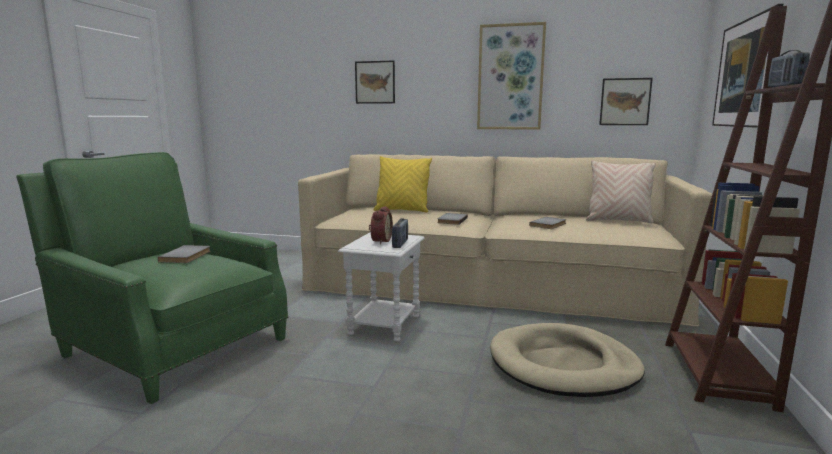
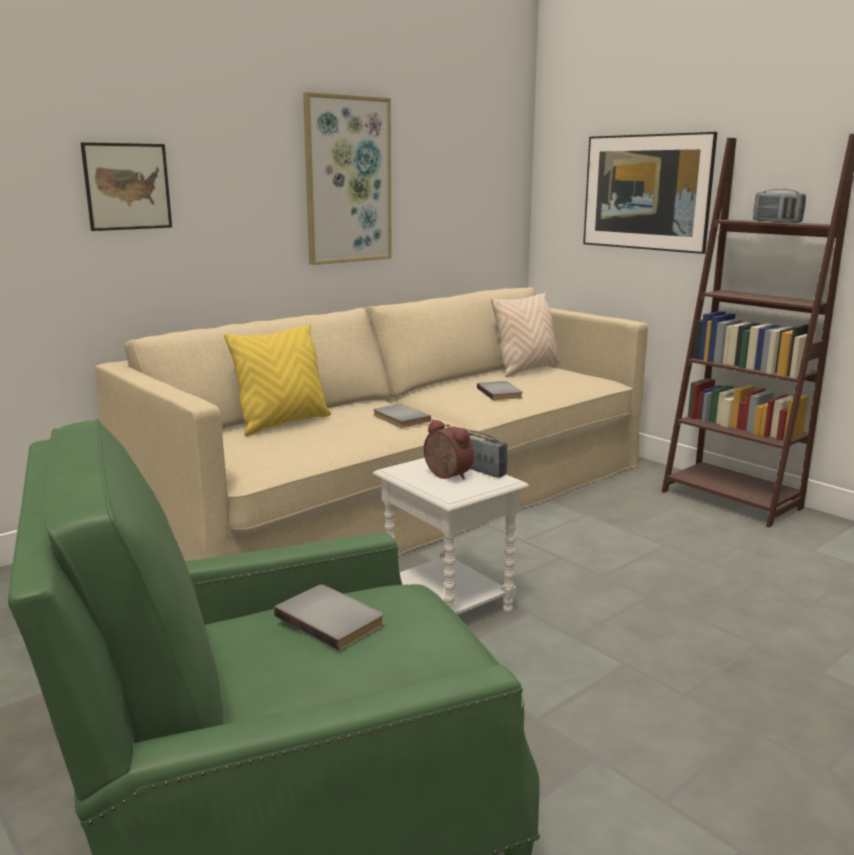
camera: 55 degrees left, 5 degrees up
beige dog bed [490,323,645,397] -> none
picture [599,78,653,125] -> none

